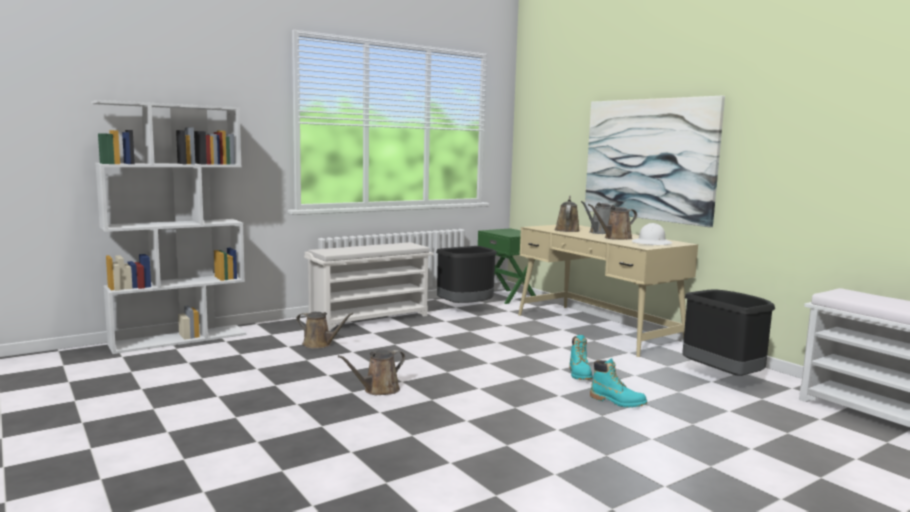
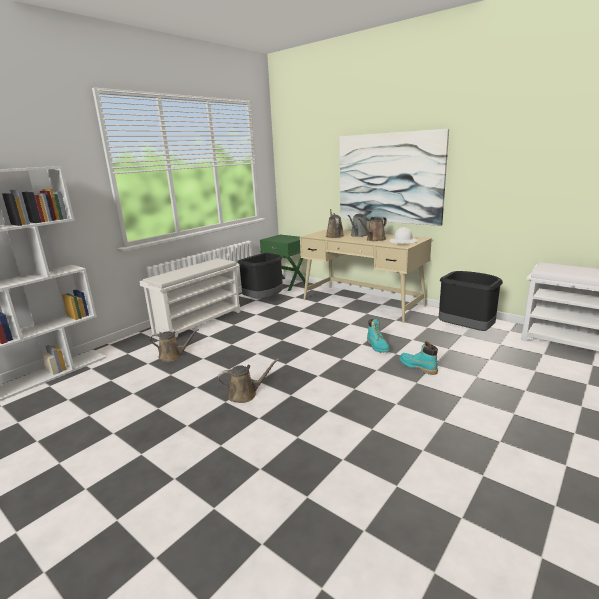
camera: 15 degrees left, 10 degrees up
brown watering can [338,350,405,395] -> brown watering can turned 135 degrees counterclockwise [218,358,279,403]
turquoise boot [590,358,647,408] -> turquoise boot turned 150 degrees counterclockwise [399,341,438,375]

